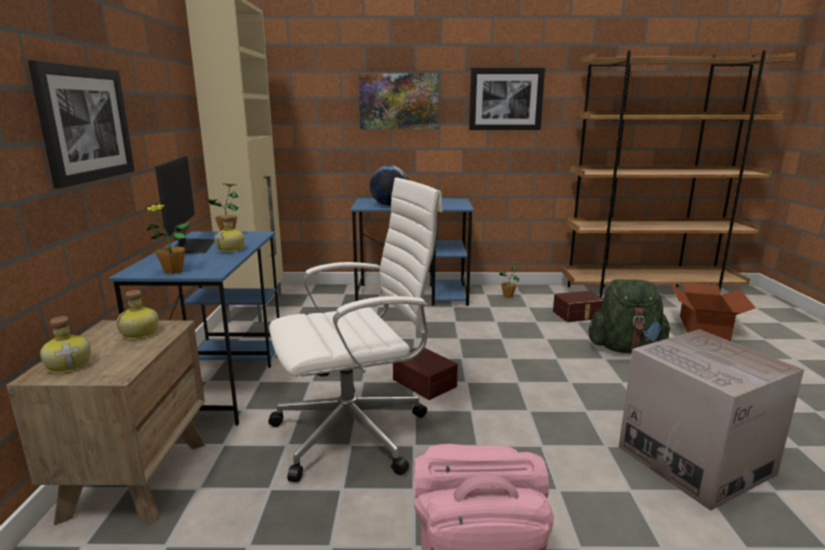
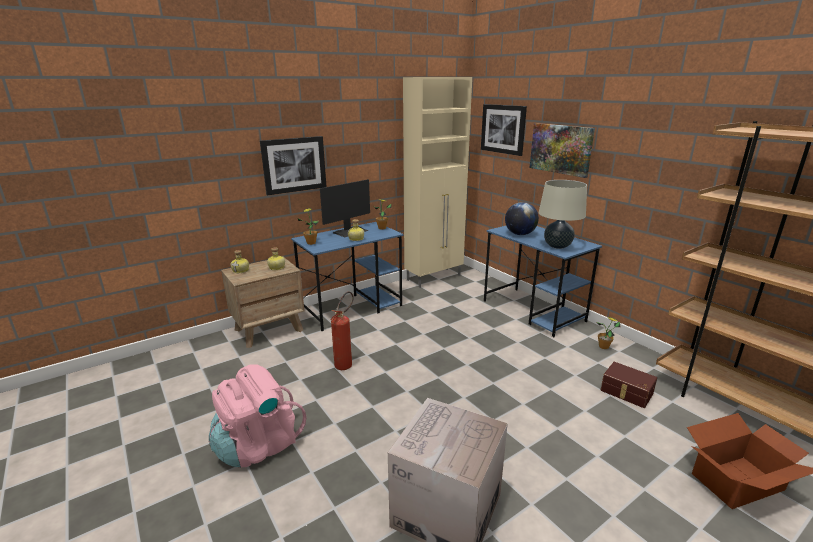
camera: 55 degrees right, 5 degrees up
white office chair [268,178,443,482] -> fire extinguisher [331,292,354,370]
brown storage box [393,348,458,400] -> none
picture [469,68,545,130] -> picture moved to [481,104,527,156]
green backpack [588,279,670,353] -> none
none -> beige table lamp [539,180,587,249]

